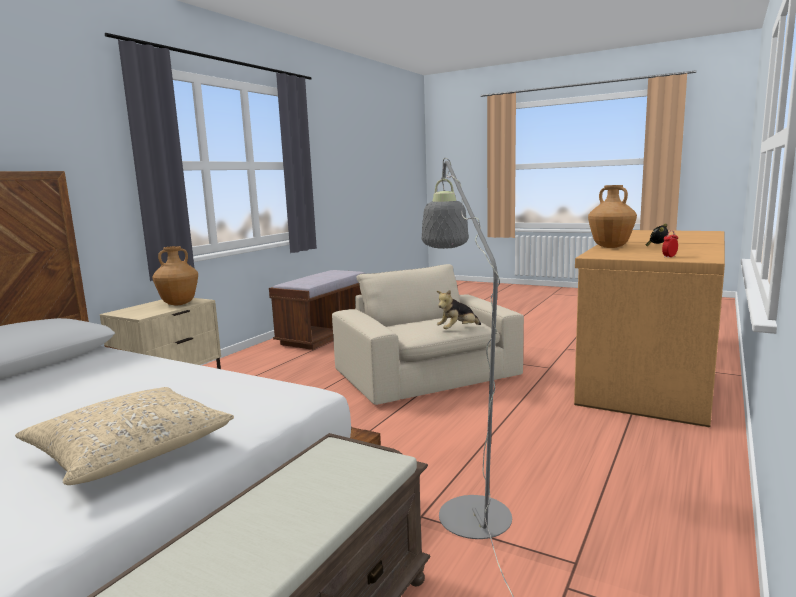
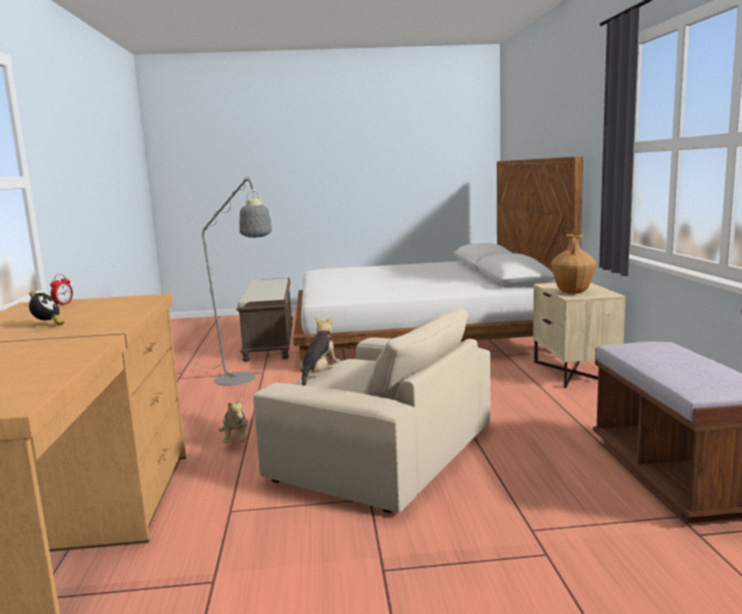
camera: 145 degrees right, 0 degrees up
beige pillow [15,387,234,485] -> none
brown vase [588,185,637,248] -> none
none -> plush toy [218,396,248,443]

